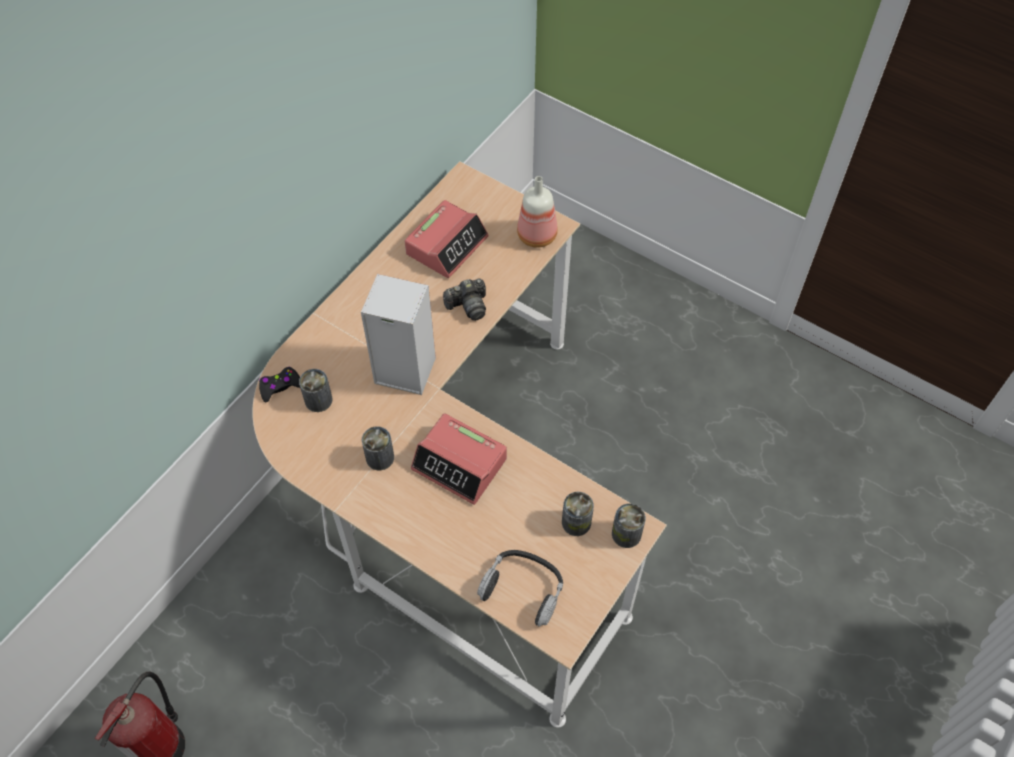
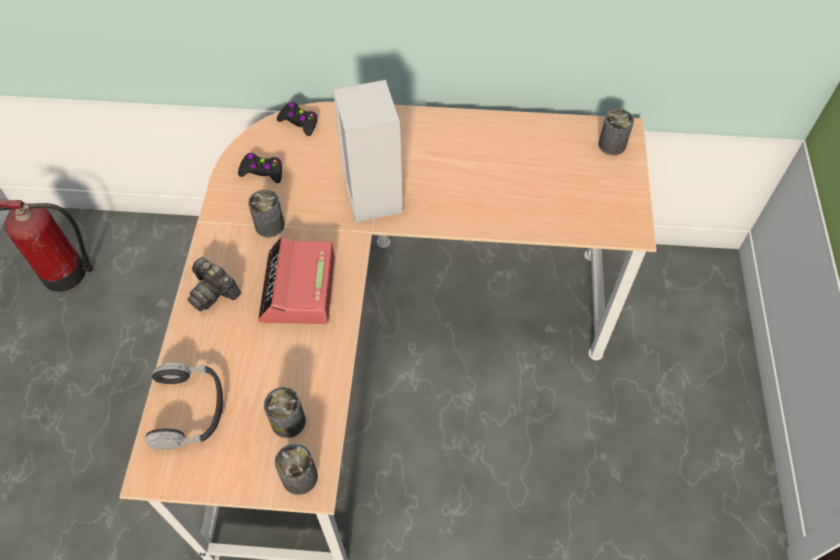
camera: 60 degrees right, 0 degrees up
can [299,369,333,412] -> can moved to [598,109,634,155]
alarm clock [405,200,489,278] -> none
camera [443,279,486,321] -> camera moved to [187,257,241,311]
bottle [517,176,558,248] -> none
none -> black game controller [238,153,282,183]

